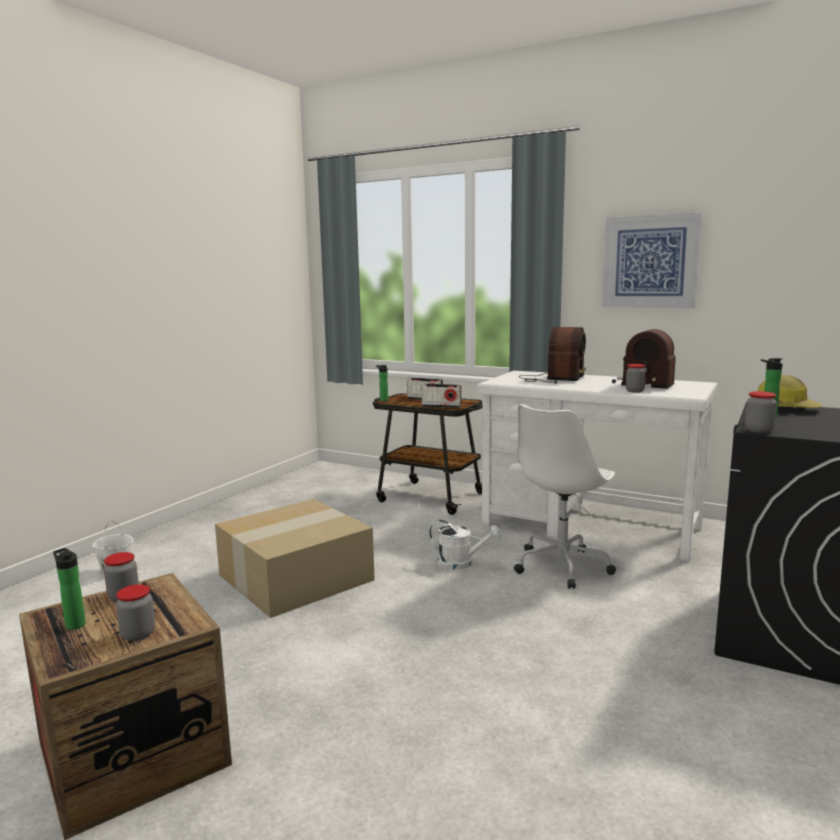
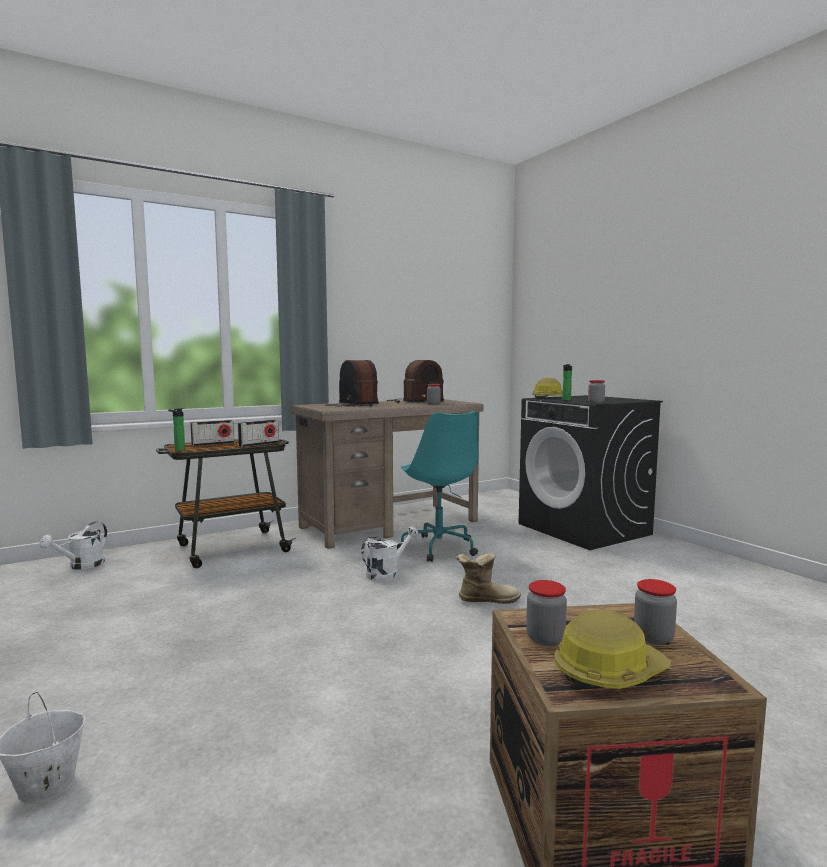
camera: 60 degrees left, 5 degrees down
bottle [53,548,86,630] -> hard hat [554,610,671,689]
cardboard box [215,499,375,618] -> none
white desk [477,371,718,562] -> brown desk [290,399,483,549]
white office chair [514,404,616,589] -> turquoise office chair [397,411,479,562]
picture [602,213,702,308] -> none
none -> white watering can [40,521,107,569]
none -> boot [456,553,521,604]

